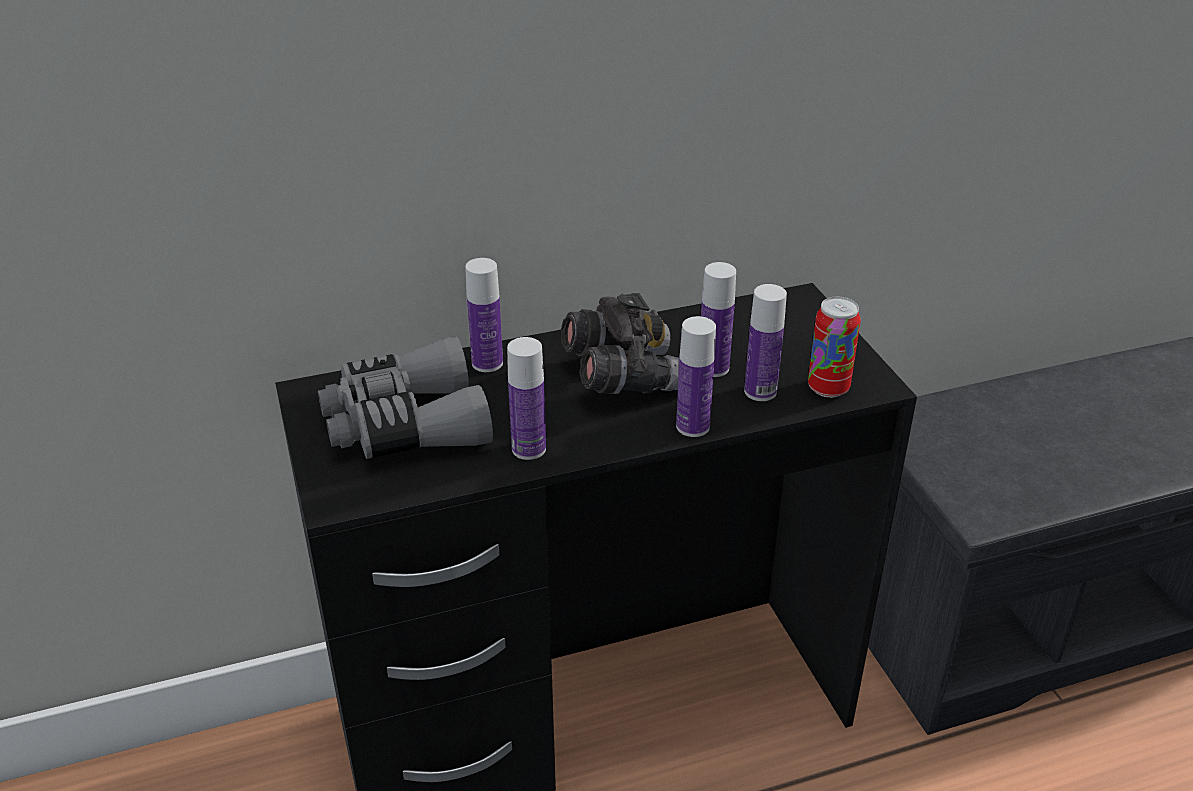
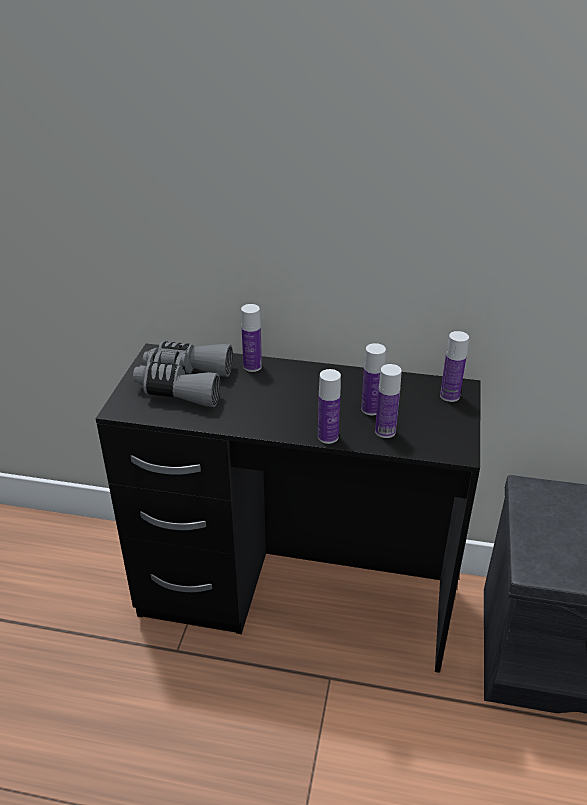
camera: 30 degrees right, 0 degrees up
bottle [507,337,546,460] -> bottle moved to [440,331,469,402]
grey binoculars [561,293,679,394] -> none
can [808,297,861,398] -> none

